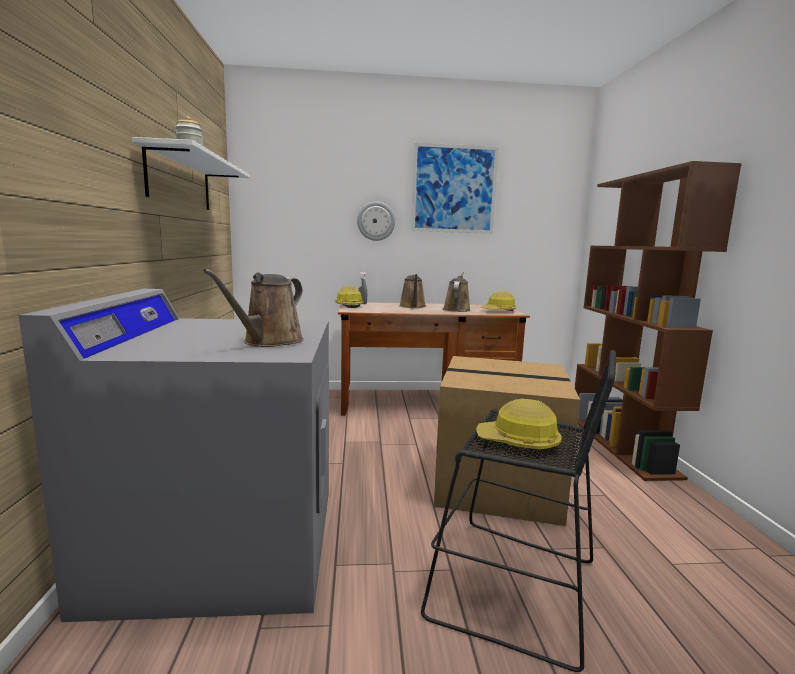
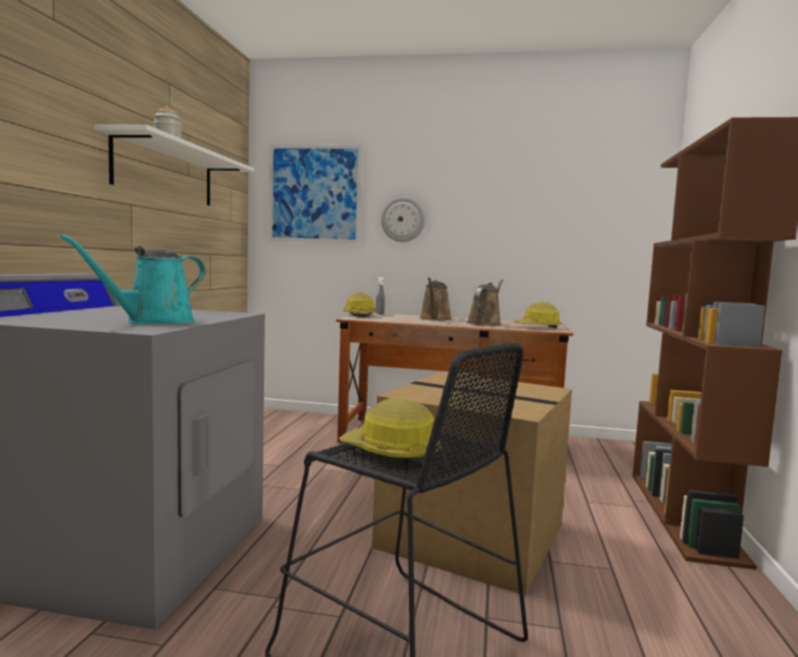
camera: 15 degrees right, 5 degrees down
brown watering can [203,269,304,347] -> turquoise watering can [60,234,206,324]
picture [411,143,499,234] -> picture moved to [269,145,363,244]

